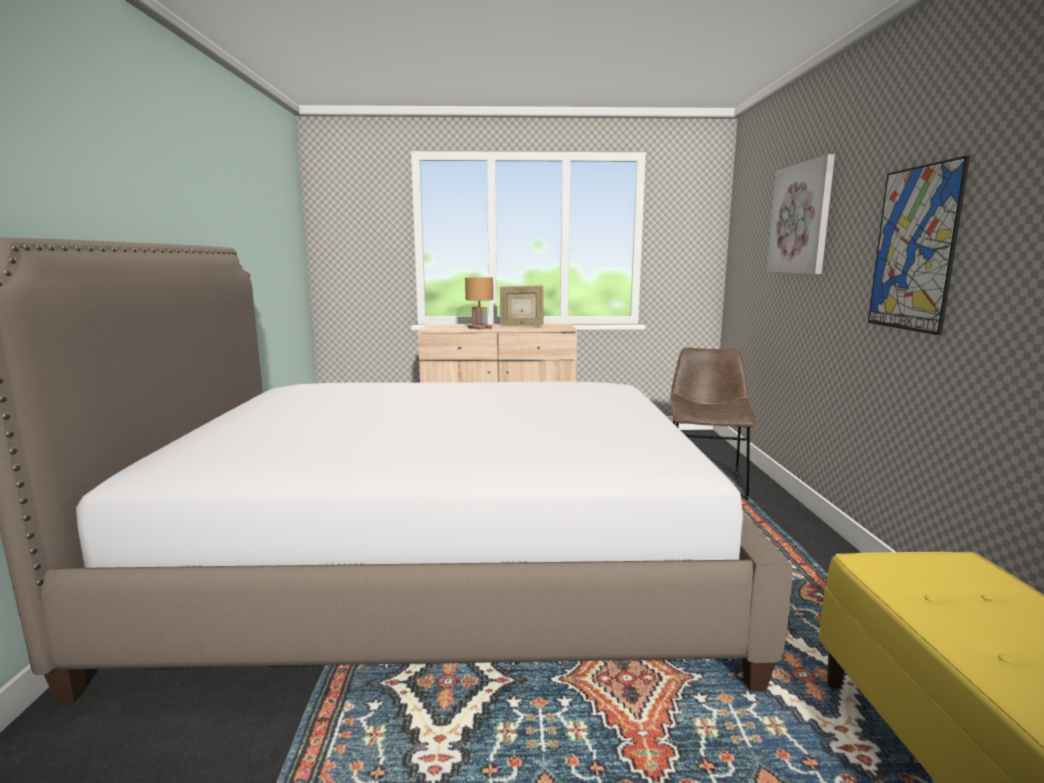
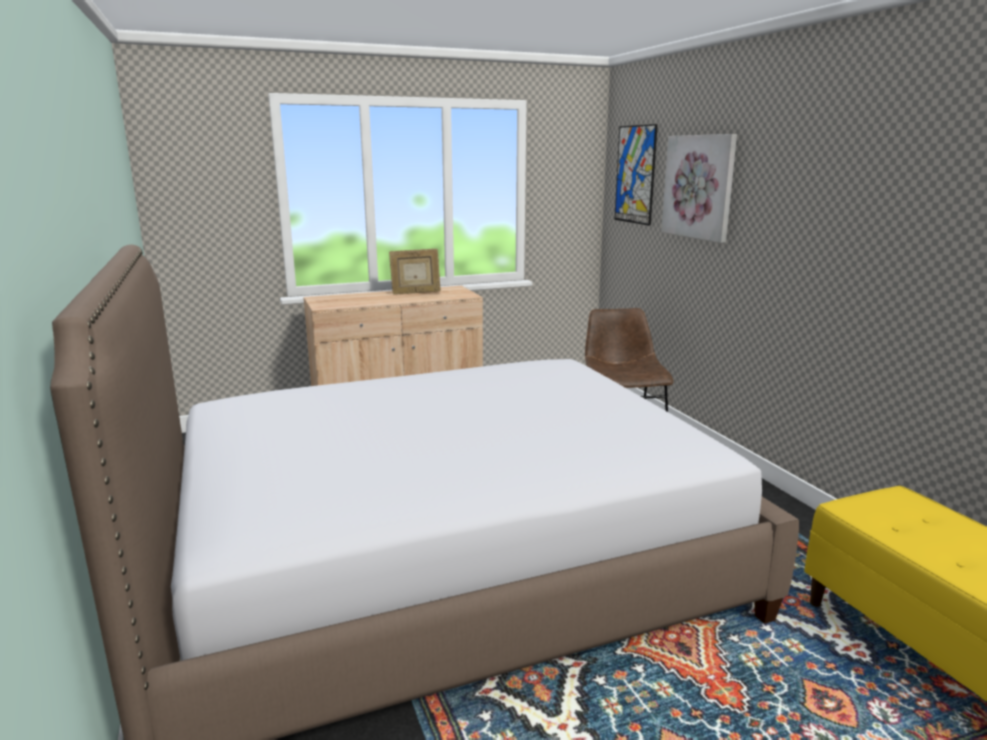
camera: 20 degrees left, 5 degrees up
brown table lamp [465,277,494,330] -> none
picture [868,155,970,335] -> picture moved to [615,124,658,226]

